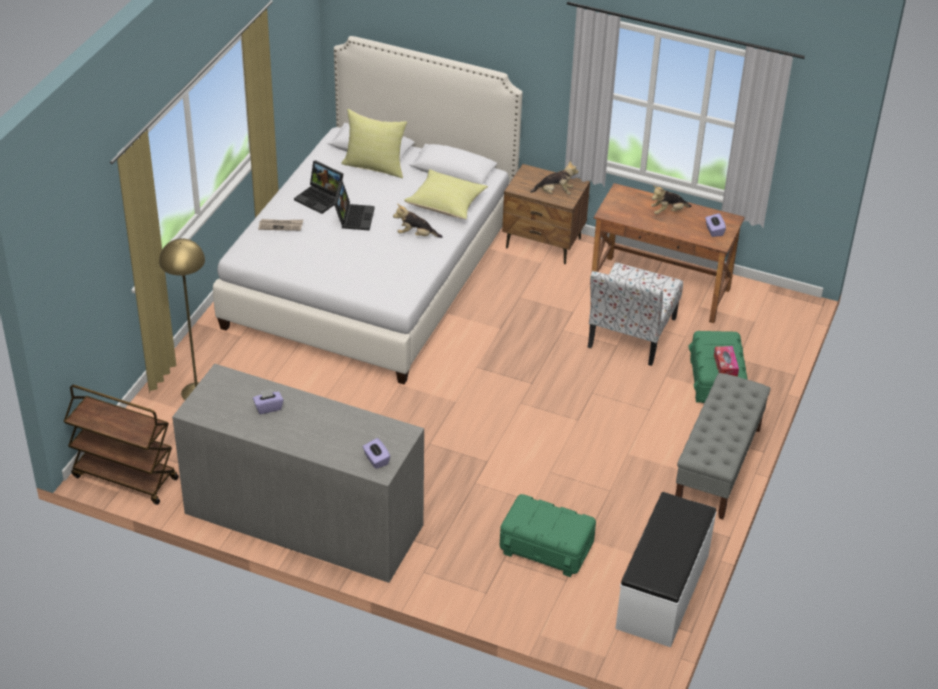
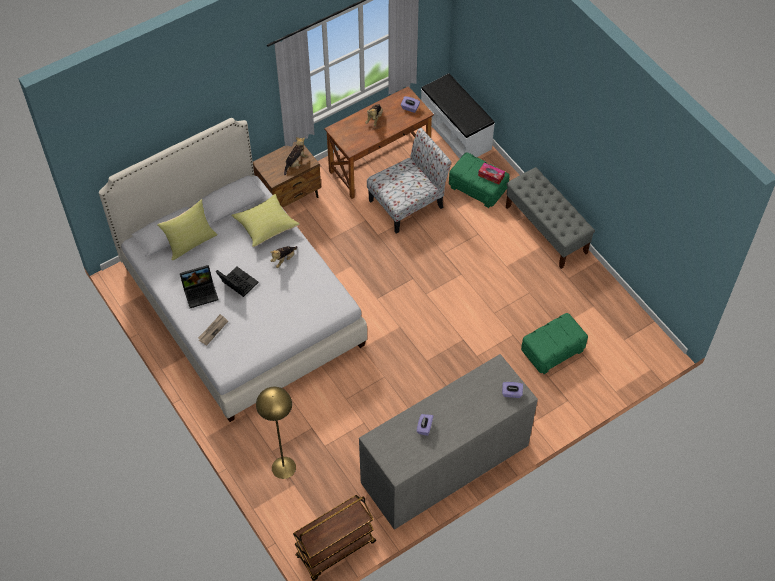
camera: 55 degrees left, 15 degrees up
chair [588,263,683,366] -> chair turned 90 degrees counterclockwise [367,128,451,233]
white bench [615,492,716,647] -> white bench moved to [421,73,495,158]

